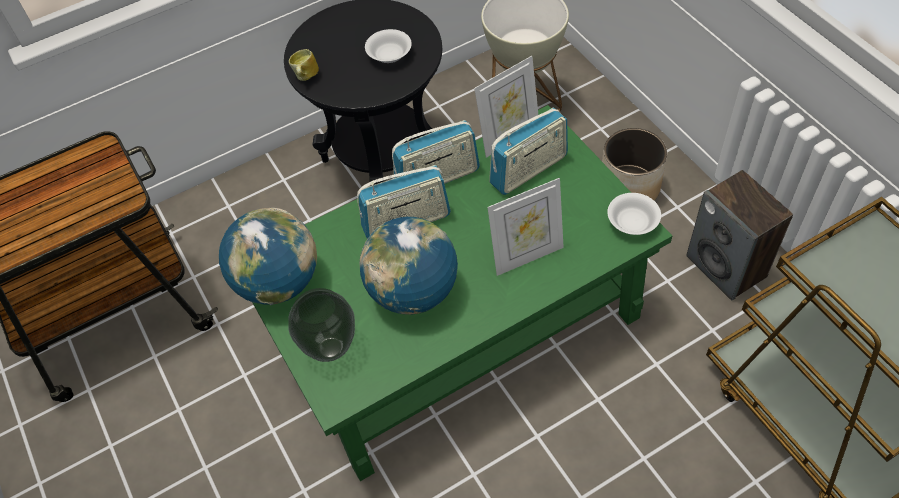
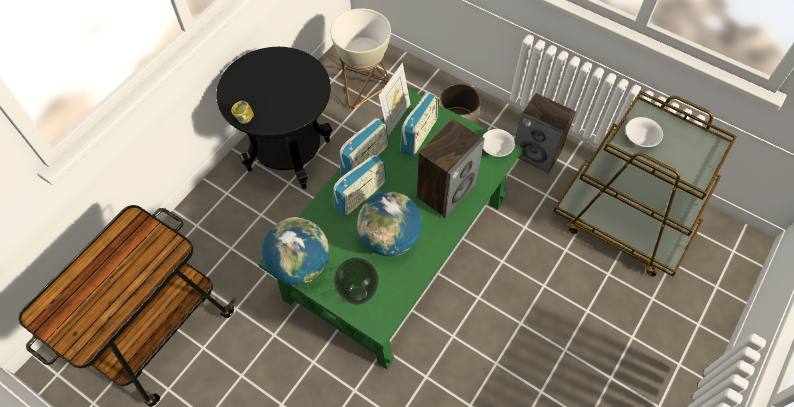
camera: 30 degrees left, 5 degrees up
white bowl [365,29,412,63] -> white bowl moved to [625,117,663,147]
picture frame [488,178,564,276] -> speaker [417,119,485,218]

